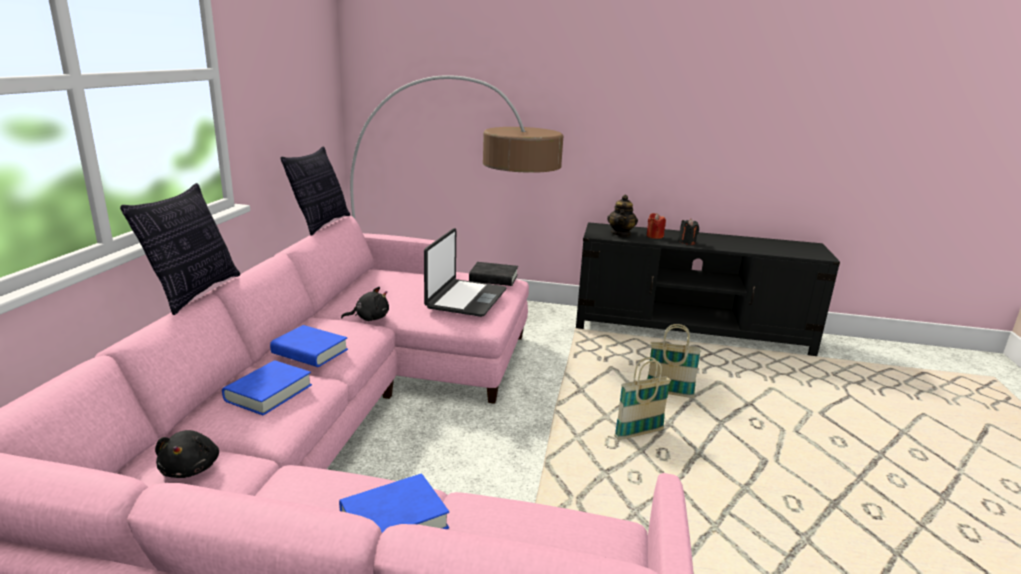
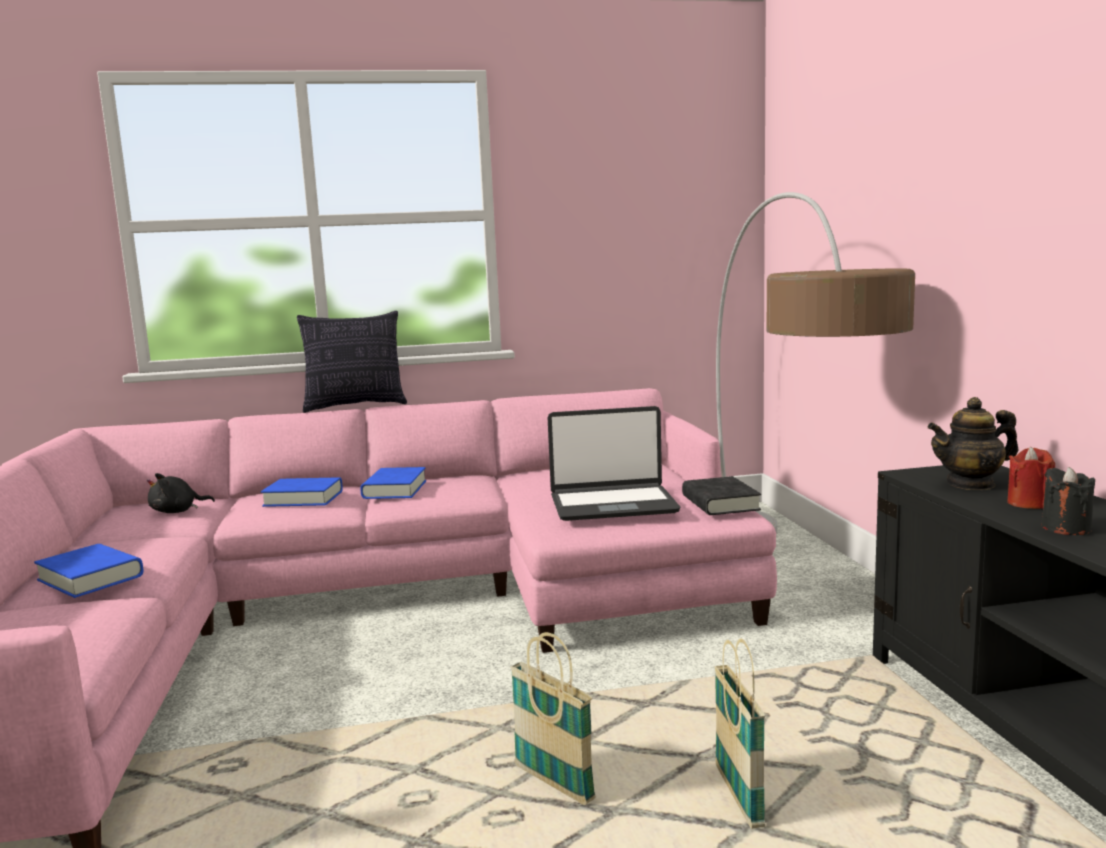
camera: 70 degrees right, 10 degrees down
pillow [281,146,350,236] -> none
black plush toy [341,287,389,321] -> none

